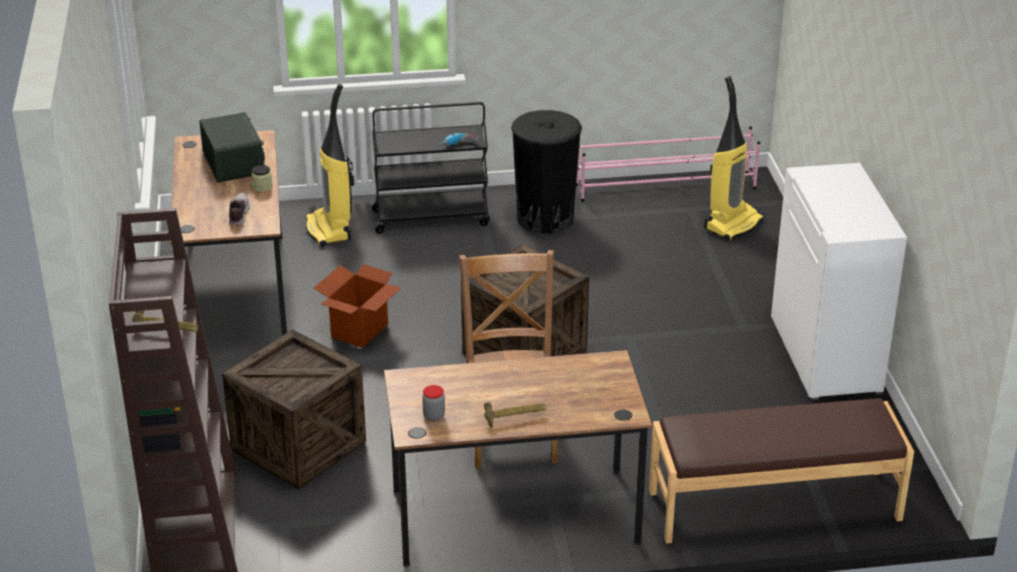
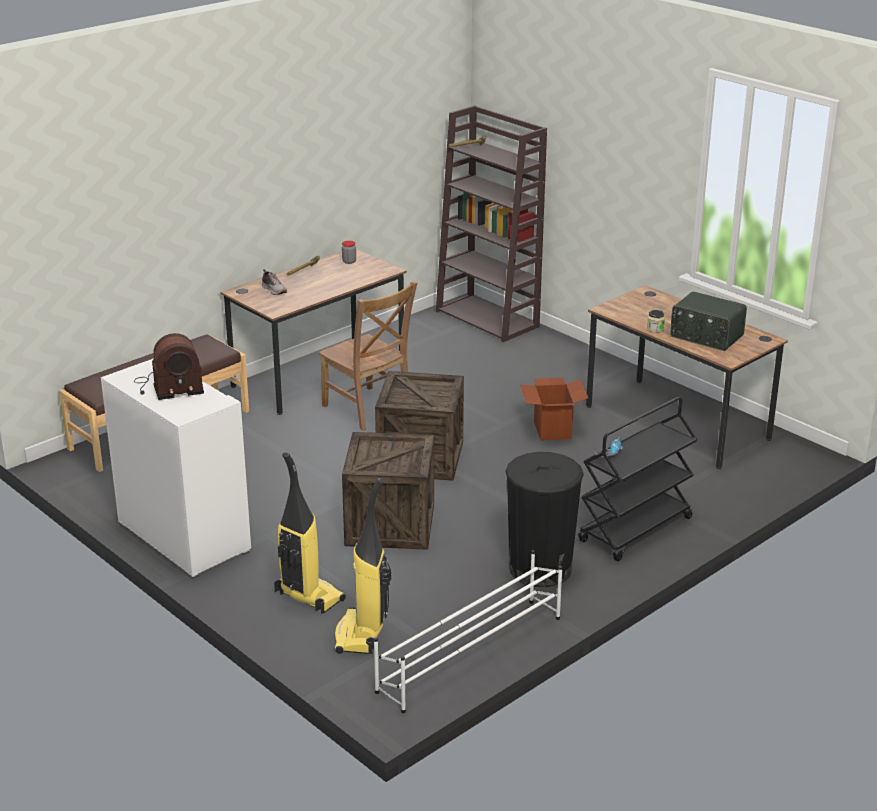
camera: 145 degrees right, 5 degrees down
crate [222,329,366,489] -> crate moved to [342,432,434,550]
shoe [229,193,250,226] -> shoe moved to [262,269,287,295]
vacuum cleaner [305,84,354,247] -> vacuum cleaner moved to [274,452,346,614]
pink shoe rack [576,126,760,202] -> white shoe rack [374,550,562,713]
none -> radio [134,333,204,400]

